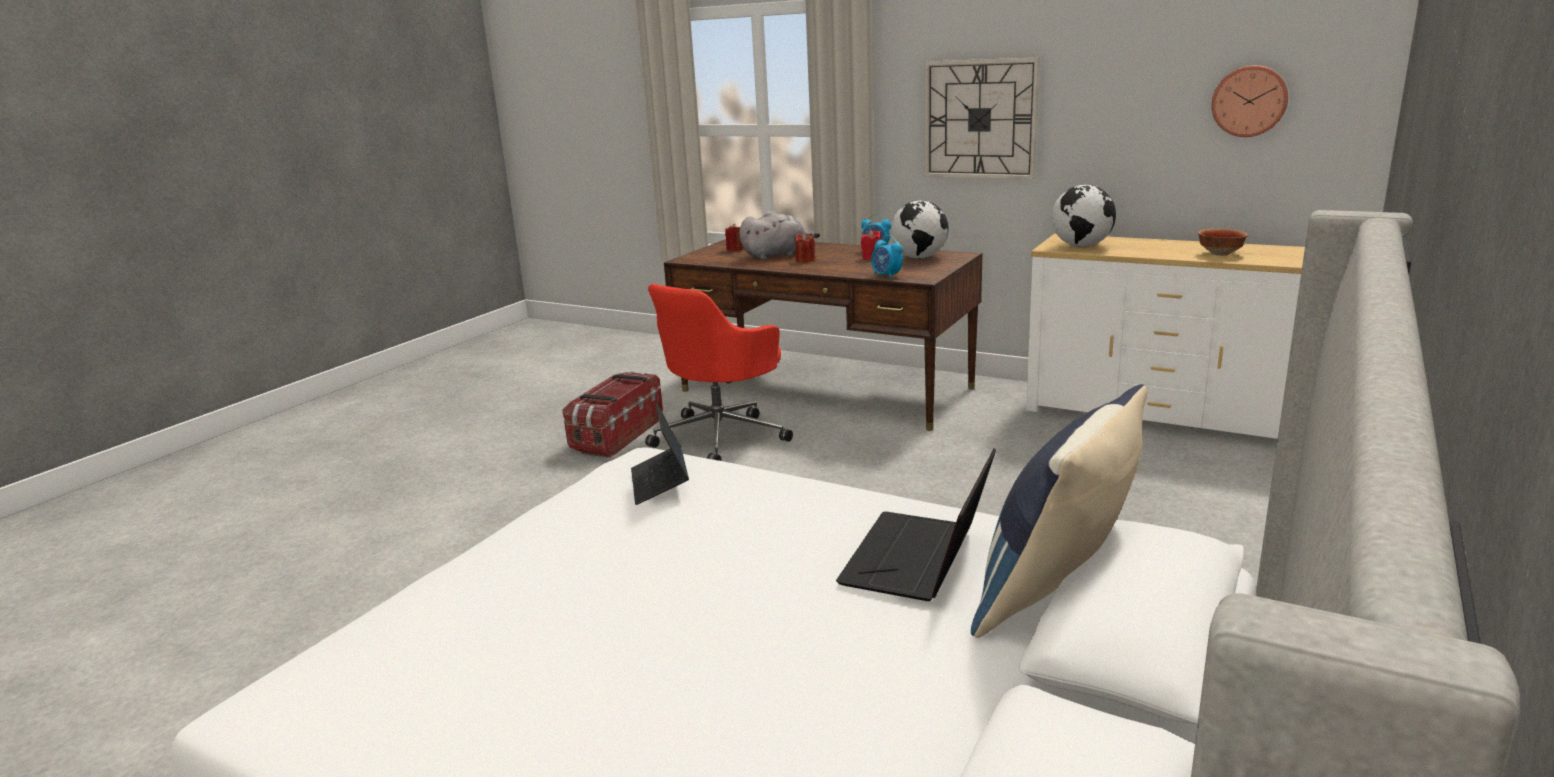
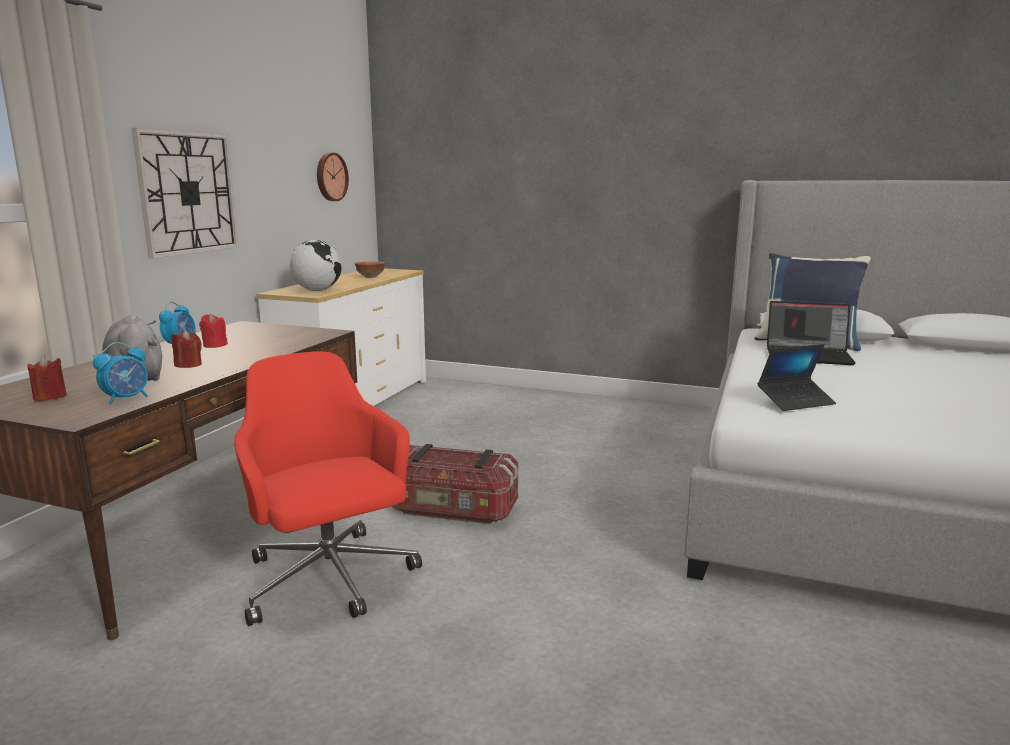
camera: 100 degrees left, 5 degrees down
storage box [562,371,663,458] -> storage box moved to [392,444,518,524]
red office chair [645,284,793,461] -> red office chair turned 150 degrees counterclockwise [234,352,422,626]
alarm clock [871,235,903,279] -> alarm clock moved to [93,342,148,405]
globe [891,200,949,259] -> none

